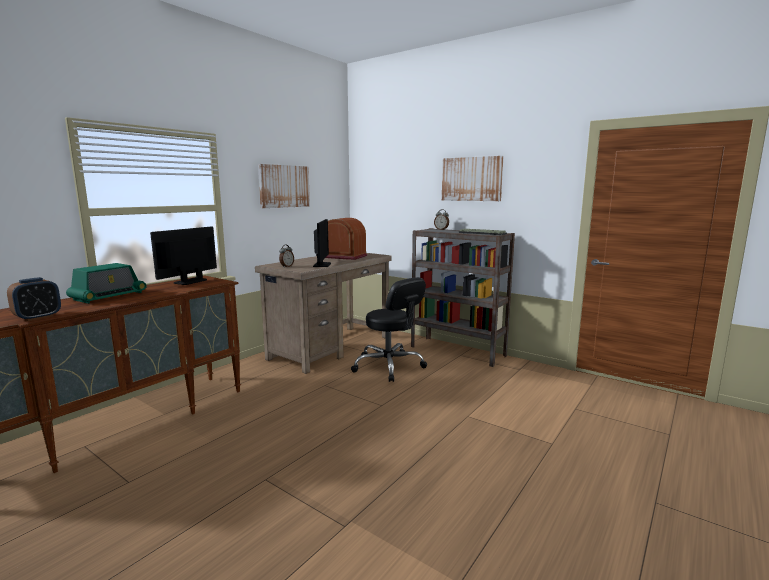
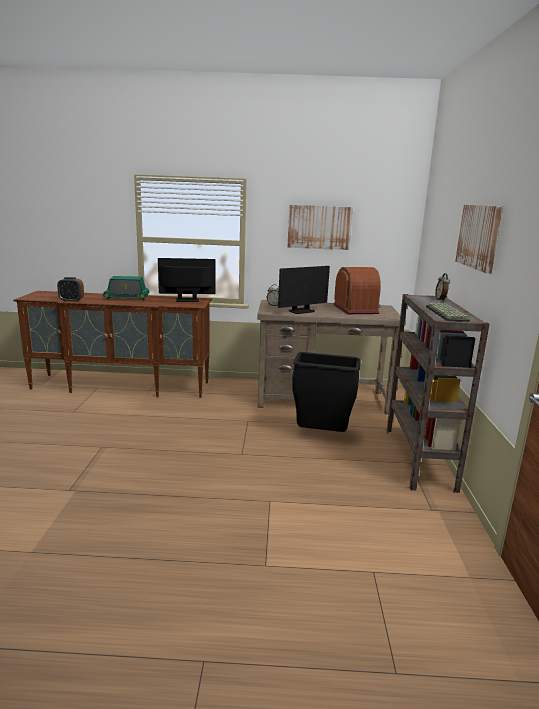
camera: 55 degrees right, 5 degrees up
black office chair [351,277,427,382] -> black trash can [292,352,361,432]

